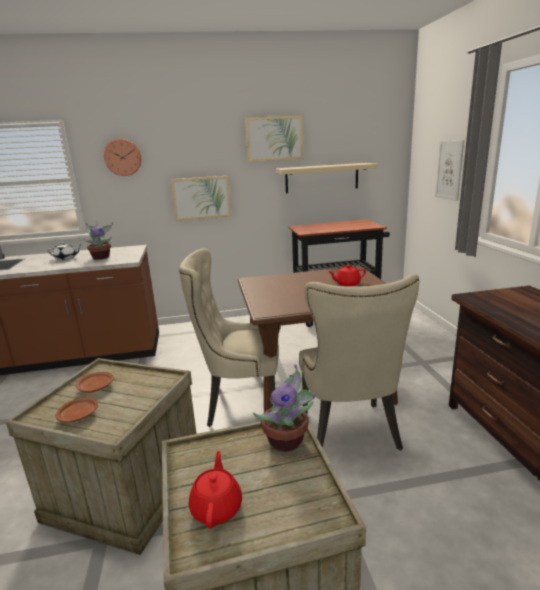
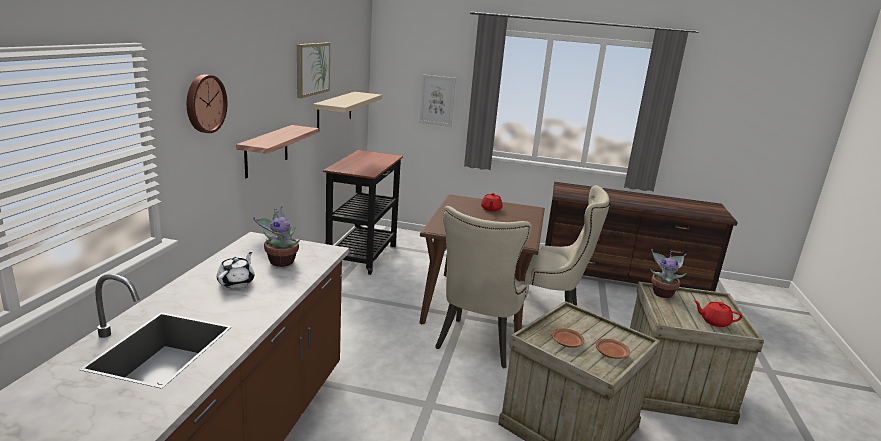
camera: 70 degrees left, 0 degrees up
picture [170,176,231,221] -> shelf [236,125,319,178]

